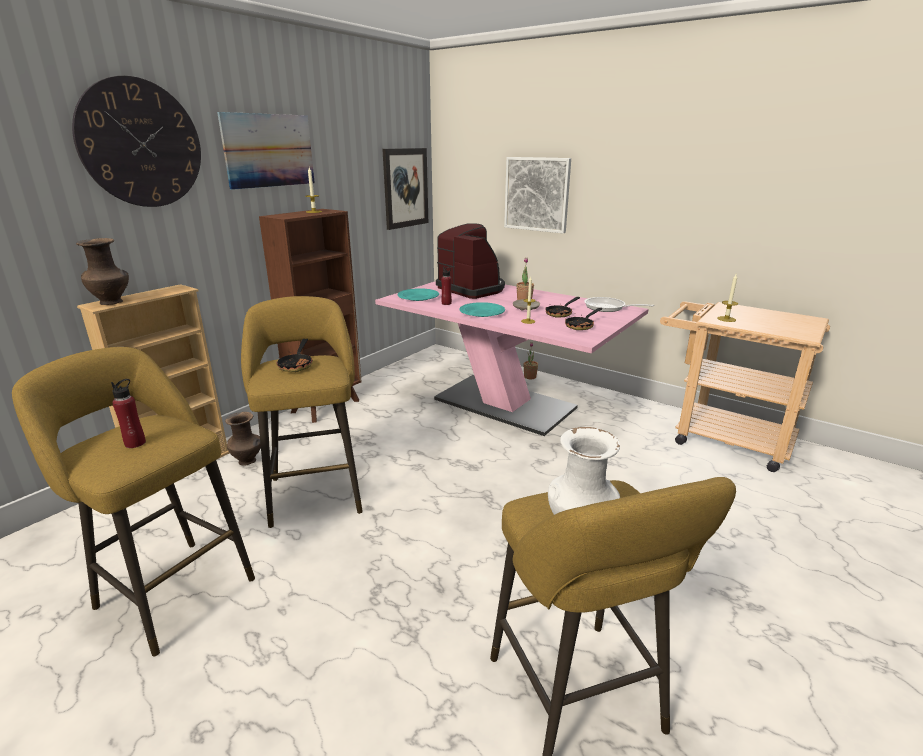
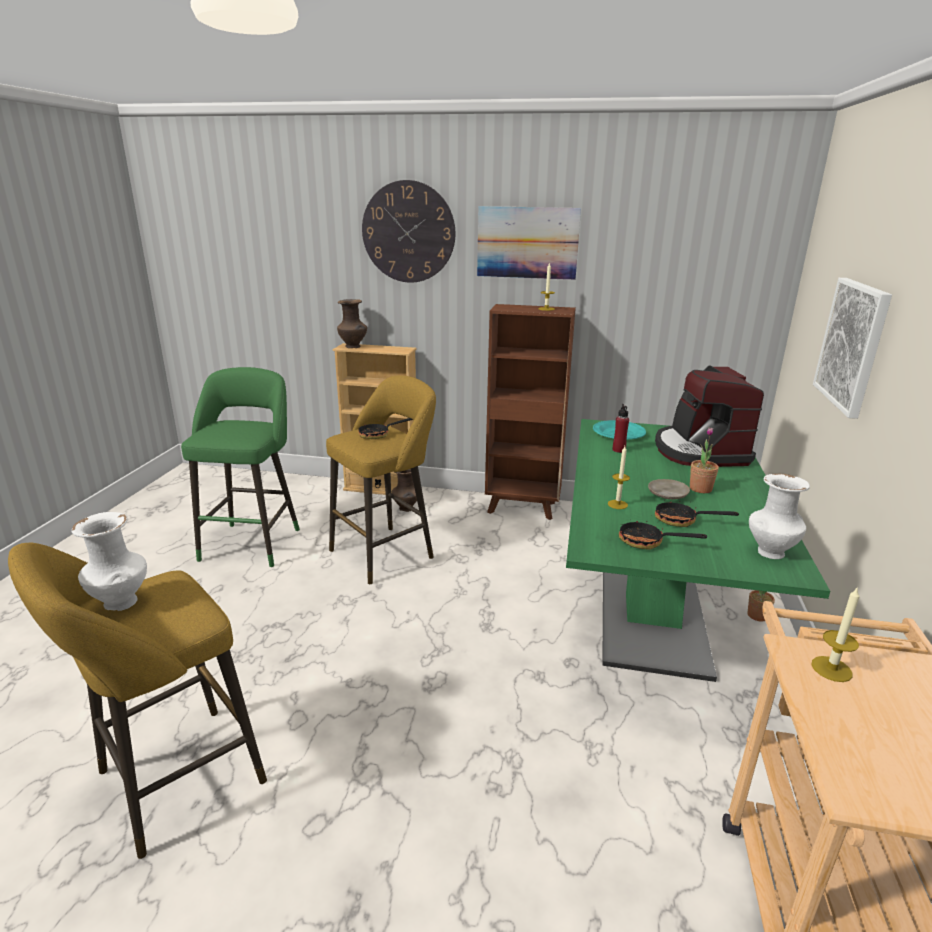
camera: 65 degrees right, 0 degrees up
yellow stool [12,347,255,656] -> green stool [181,367,300,567]
red bottle [111,379,146,448] -> none
pink dining table [375,281,648,436] -> green dining table [566,419,830,682]
picture [382,148,428,230] -> none
coffee machine [436,223,505,299] -> coffee machine turned 150 degrees clockwise [655,366,764,467]
turquoise plate [459,302,505,317] -> none
frying pan [584,297,654,312] -> white vase [749,474,810,559]

